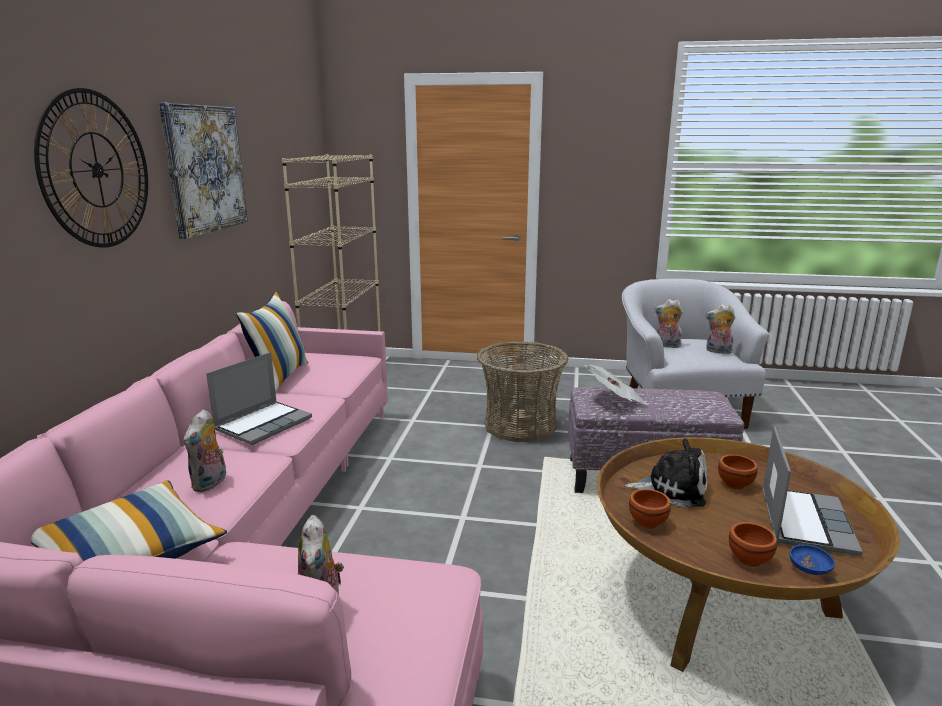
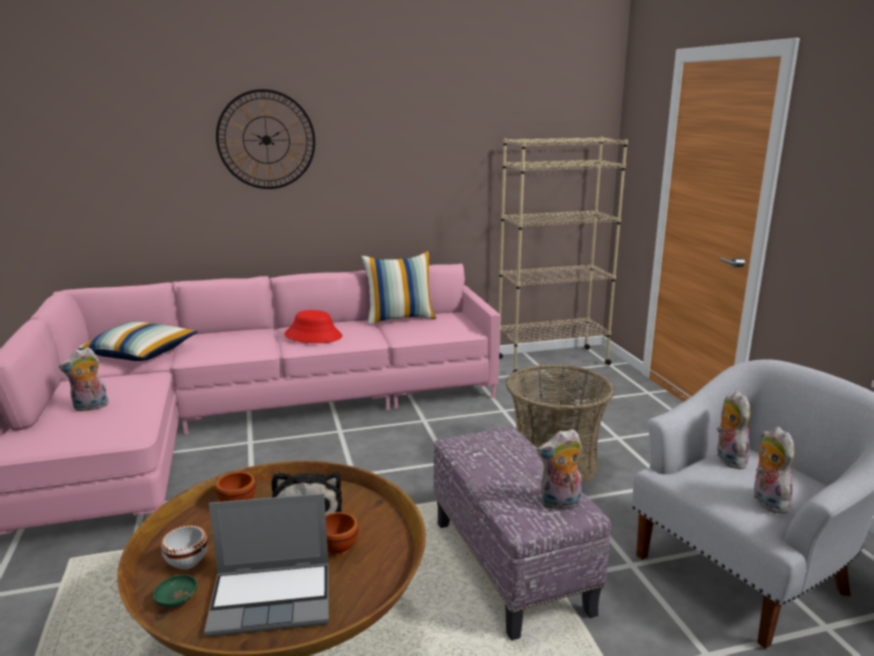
camera: 65 degrees right, 0 degrees up
picture [159,103,248,239] -> none
plush toy [183,409,226,492] -> plush toy moved to [537,429,582,509]
laptop [206,352,312,445] -> red hat [285,310,342,343]
newspaper [584,365,649,405] -> none
brown bowl [729,522,777,567] -> white bowl [161,525,208,570]
blue bowl [789,545,835,575] -> green bowl [153,575,198,607]

